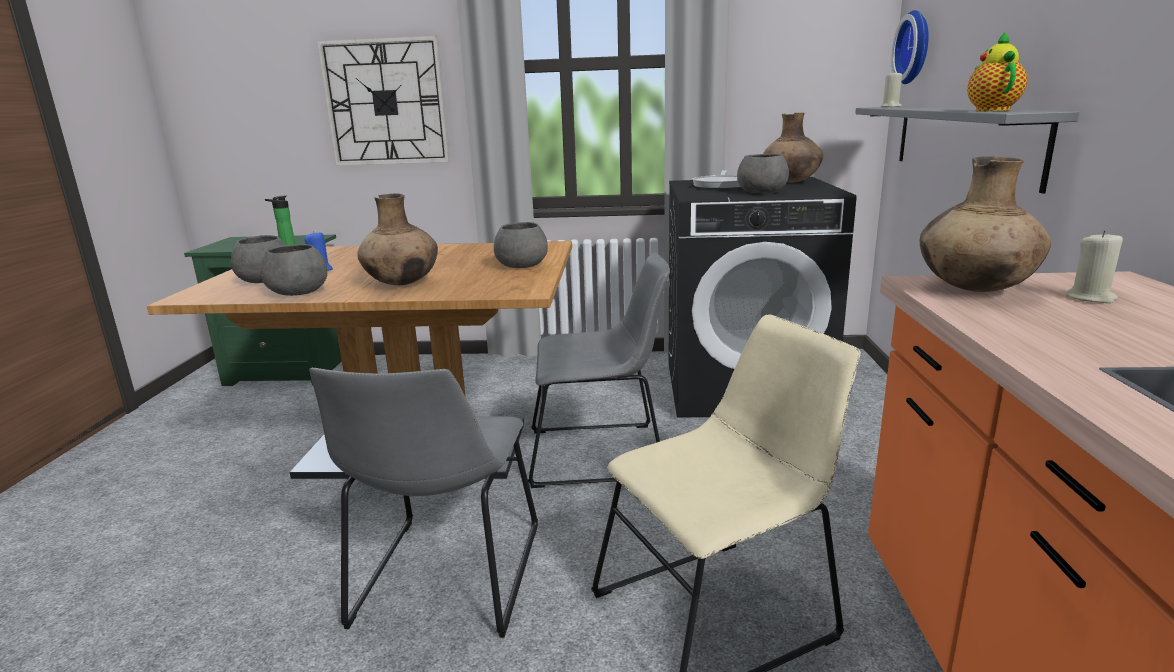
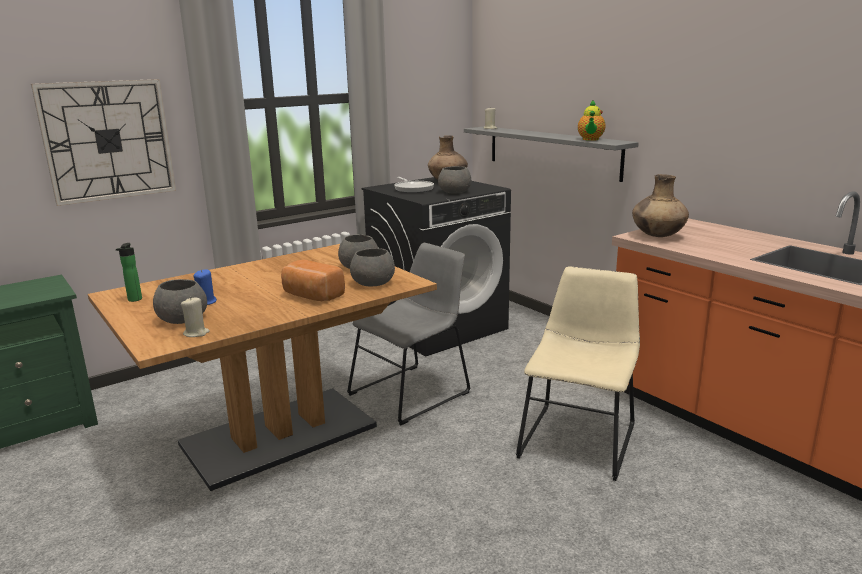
camera: 40 degrees left, 0 degrees up
grey bowl [260,244,327,296] -> grey bowl moved to [350,248,395,286]
grey chair [309,368,538,638] -> none
brown vase [357,194,438,285] -> bread [281,259,345,301]
wall clock [891,10,929,84] -> none
teapot [967,31,1027,111] -> teapot turned 135 degrees counterclockwise [578,100,605,141]
beige candle [1065,231,1123,303] -> beige candle moved to [181,297,210,337]

